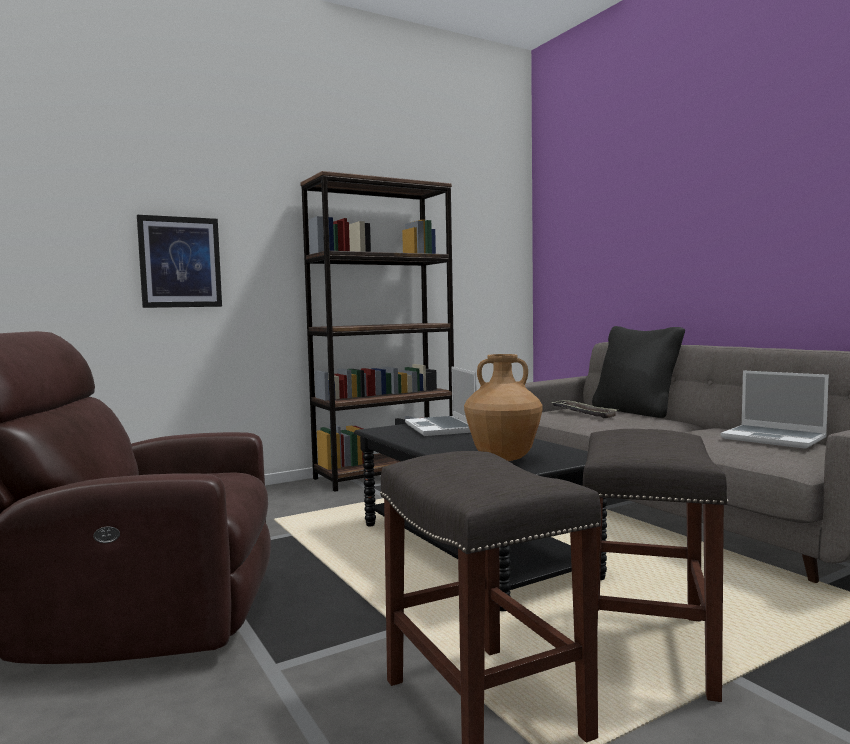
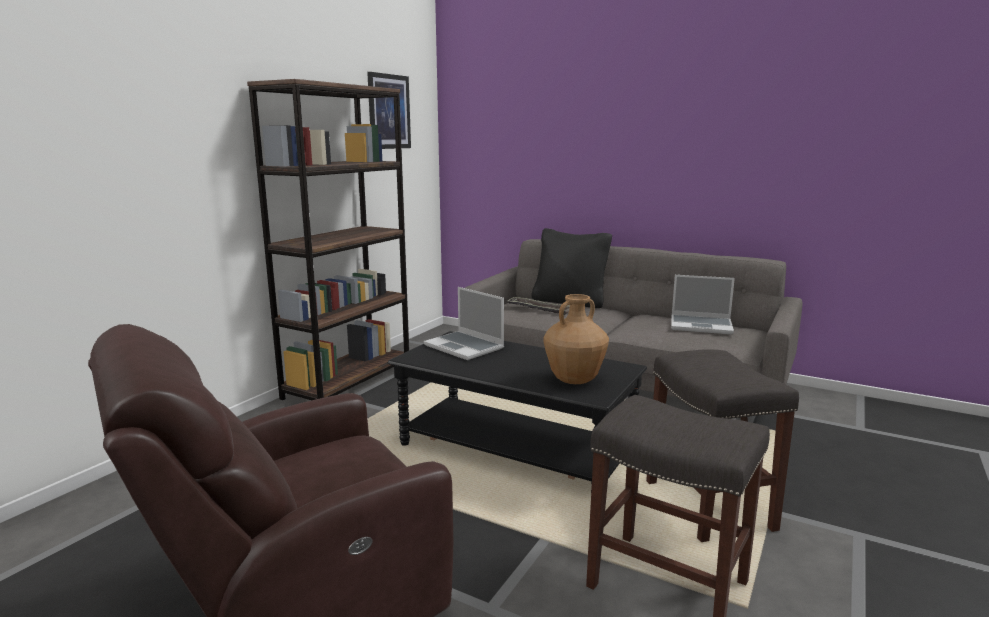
camera: 30 degrees left, 10 degrees up
picture [137,215,222,308] -> picture moved to [367,72,411,149]

